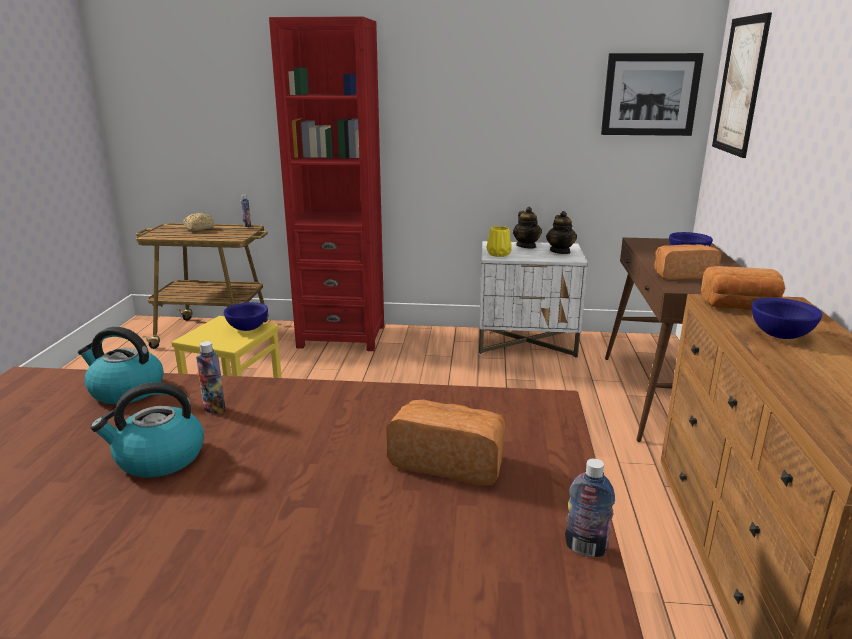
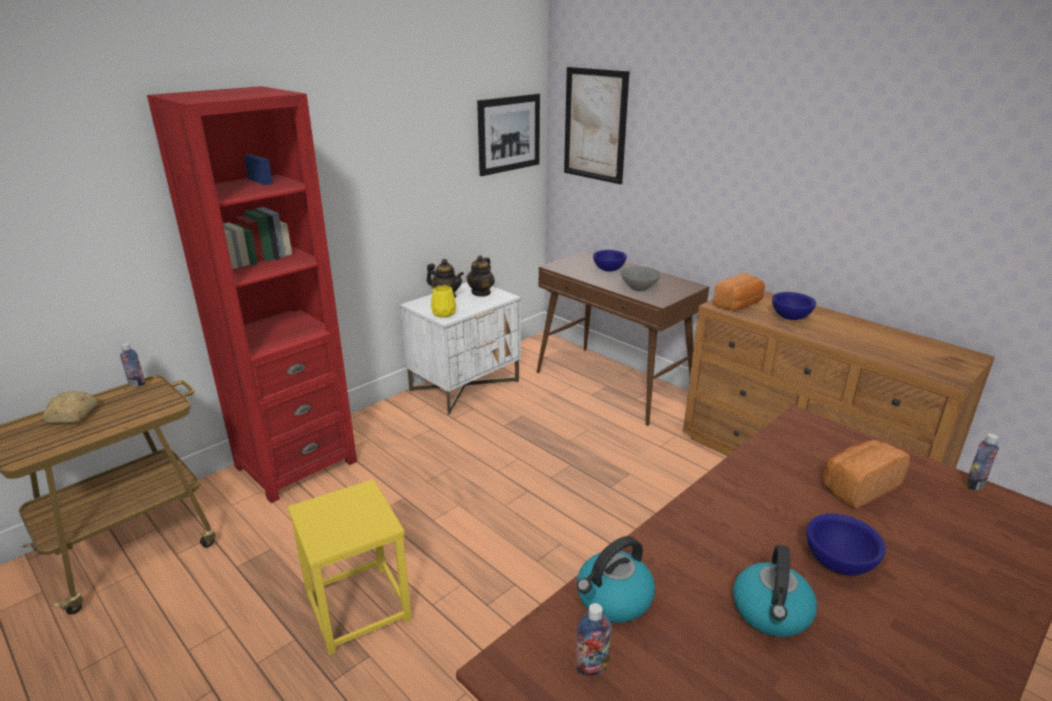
camera: 50 degrees left, 5 degrees up
bottle [196,341,226,414] -> bottle moved to [575,603,612,676]
blue bowl [224,302,268,331] -> blue bowl moved to [807,514,886,575]
teapot [546,211,577,254] -> teapot turned 75 degrees clockwise [466,255,495,297]
bread [654,244,721,280] -> grey bowl [620,267,661,291]

